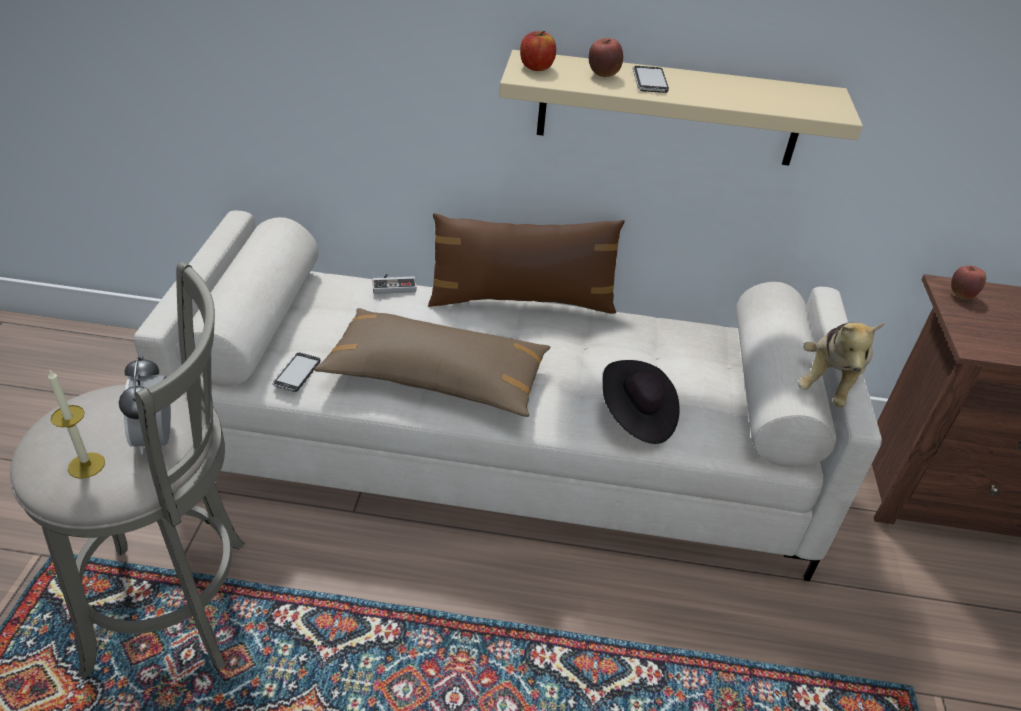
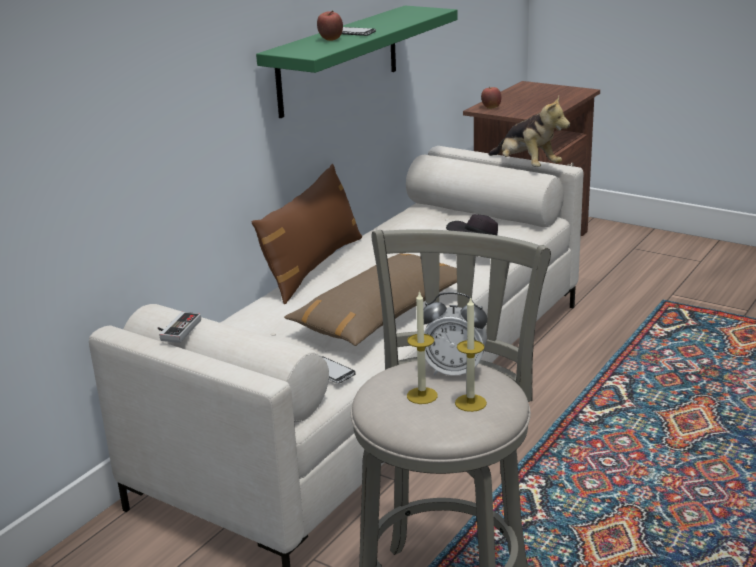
camera: 60 degrees left, 15 degrees down
game controller [372,274,416,294] -> game controller moved to [158,312,201,343]
beige shelf [499,50,863,166] -> green shelf [256,6,457,118]
apple [520,31,556,71] -> none
none -> candle [407,291,438,404]

